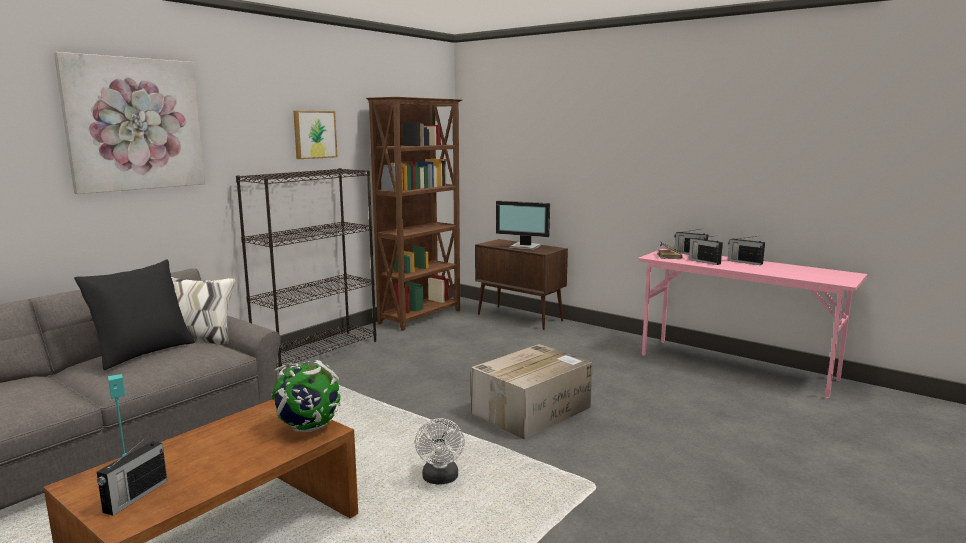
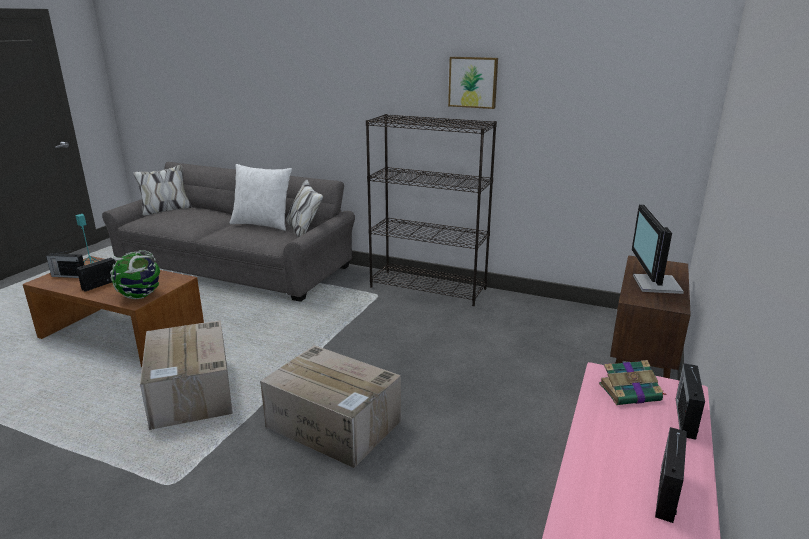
camera: 75 degrees right, 10 degrees up
picture [54,52,205,194] -> none
black pillow [74,259,195,370] -> white pillow [230,164,292,231]
brown bookcase [366,97,462,331] -> none
white fan [415,418,465,484] -> cardboard box [140,320,233,430]
radio [689,236,723,265] -> radio moved to [77,257,116,292]

